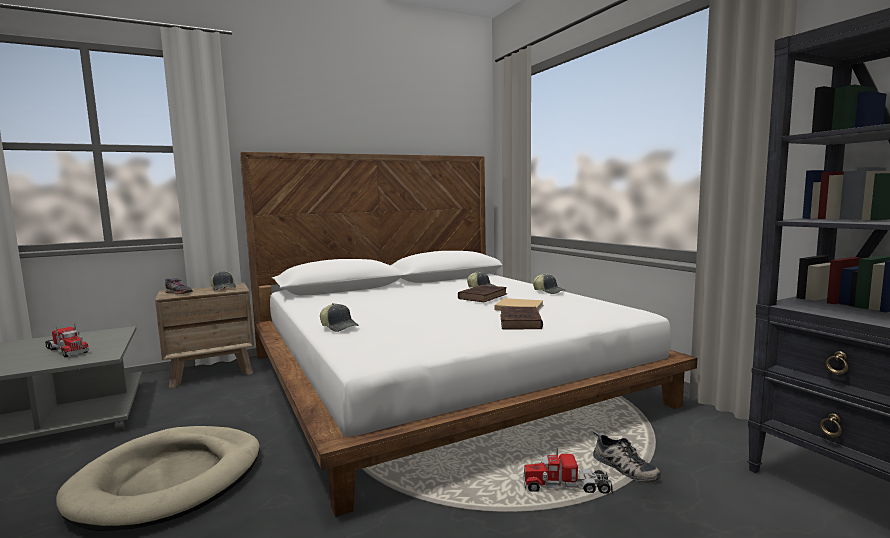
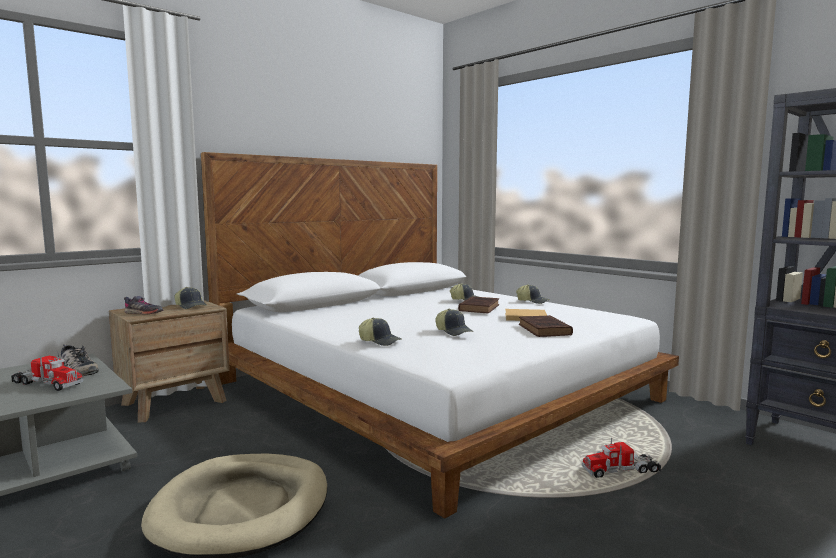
camera: 15 degrees left, 0 degrees up
shoe [593,431,661,484] -> shoe moved to [61,344,99,376]
none -> cap [435,309,474,336]

